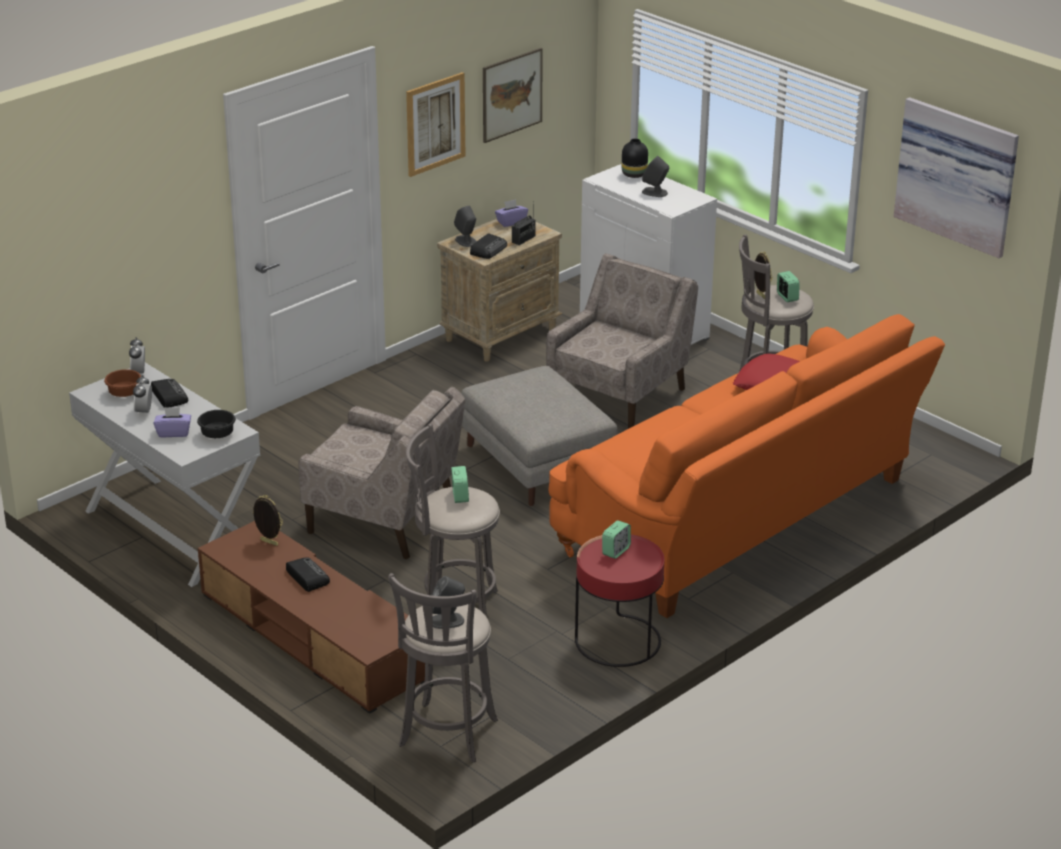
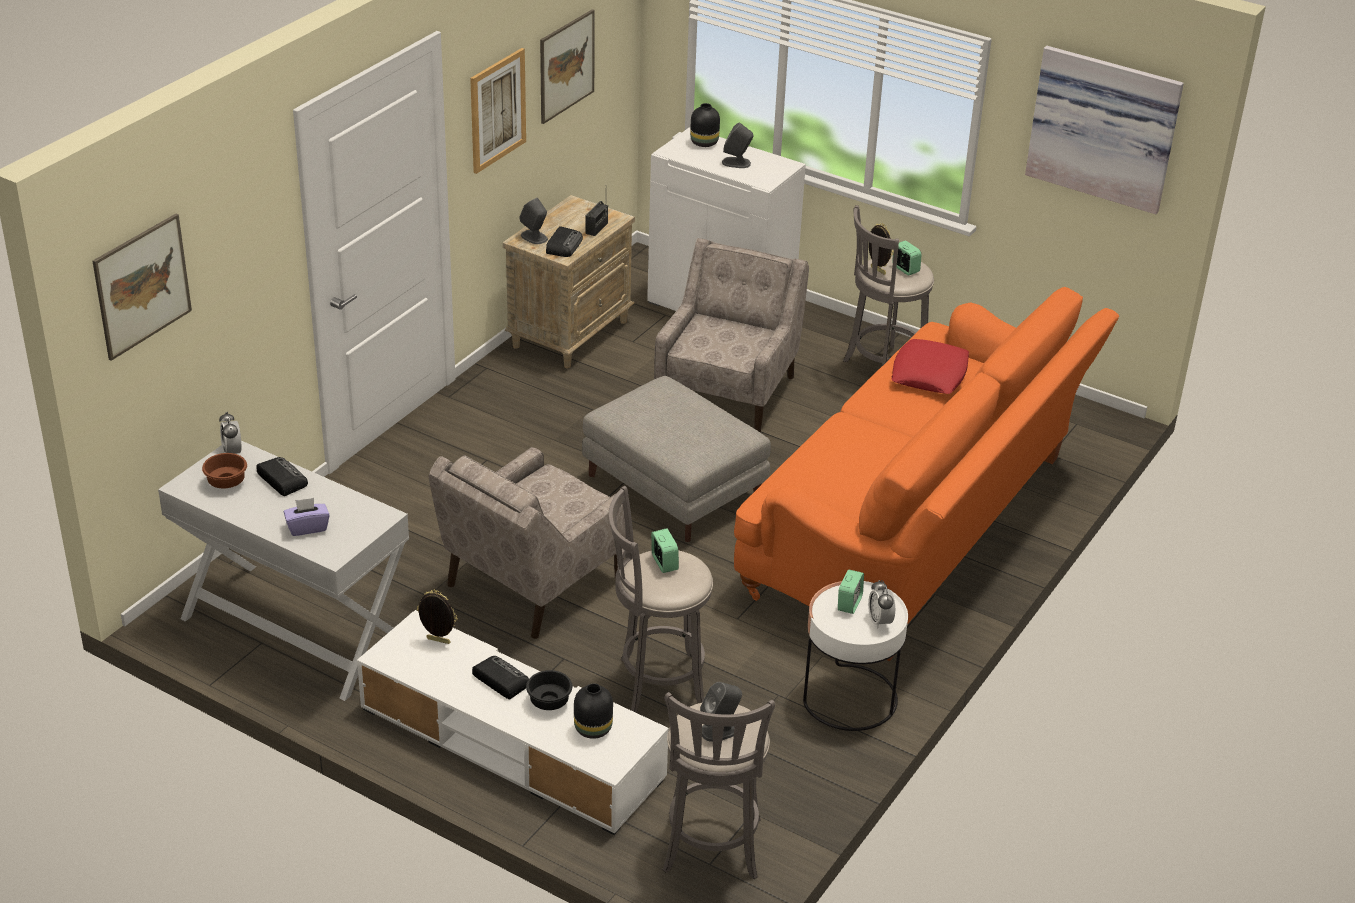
camera: 15 degrees left, 5 degrees up
alarm clock [133,375,152,416] -> alarm clock moved to [868,580,895,629]
black bowl [197,410,236,438] -> black bowl moved to [526,670,572,710]
brown tv stand [198,521,425,714] -> white tv stand [357,610,669,835]
beige armchair [299,387,465,559] -> beige armchair turned 120 degrees clockwise [428,447,626,639]
purple tissue box [495,199,528,227] -> none
red side table [575,534,665,667] -> white side table [803,581,908,731]
none -> picture [93,214,192,361]
none -> black vase [574,683,613,739]

